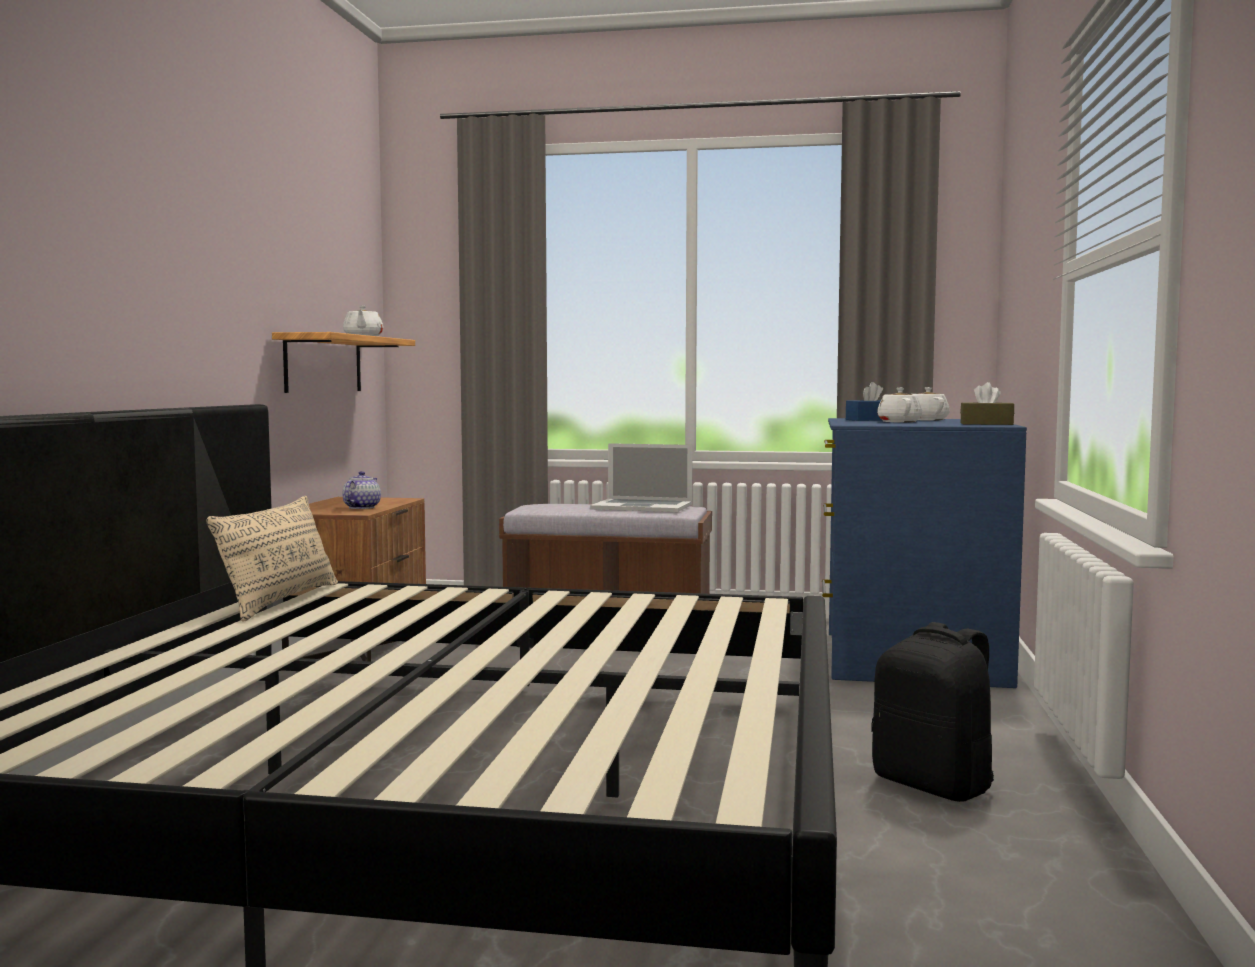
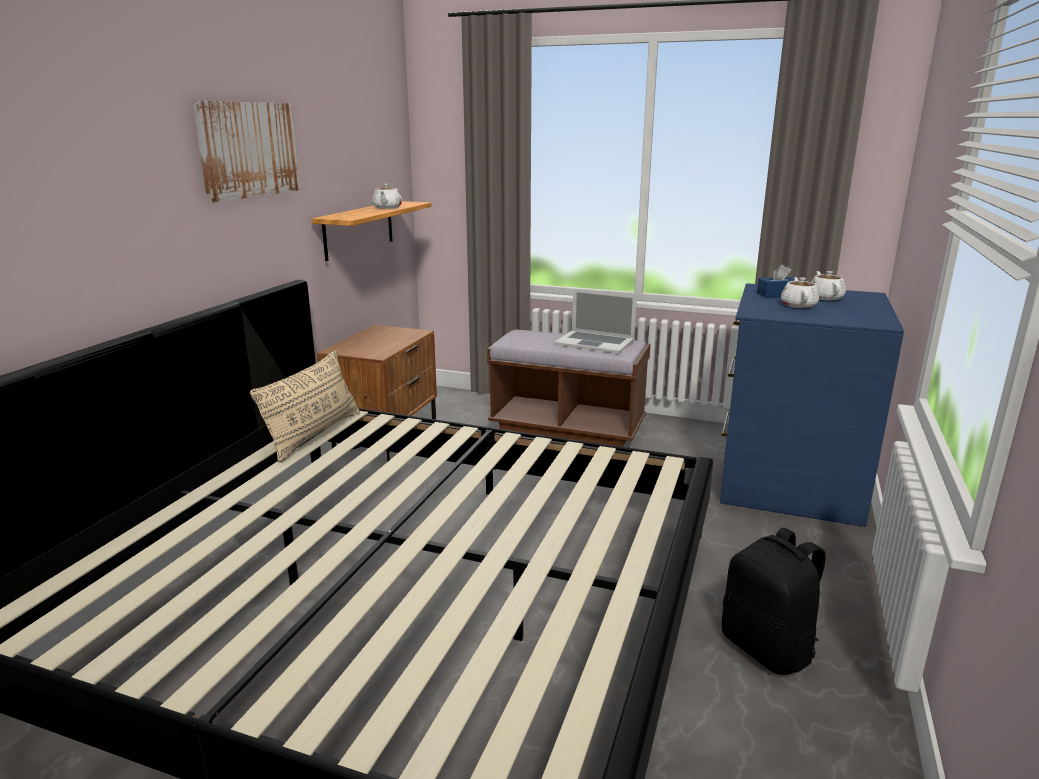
camera: 10 degrees right, 15 degrees up
teapot [343,471,381,509] -> none
brown tissue box [960,382,1014,425] -> none
none -> picture [193,101,300,203]

